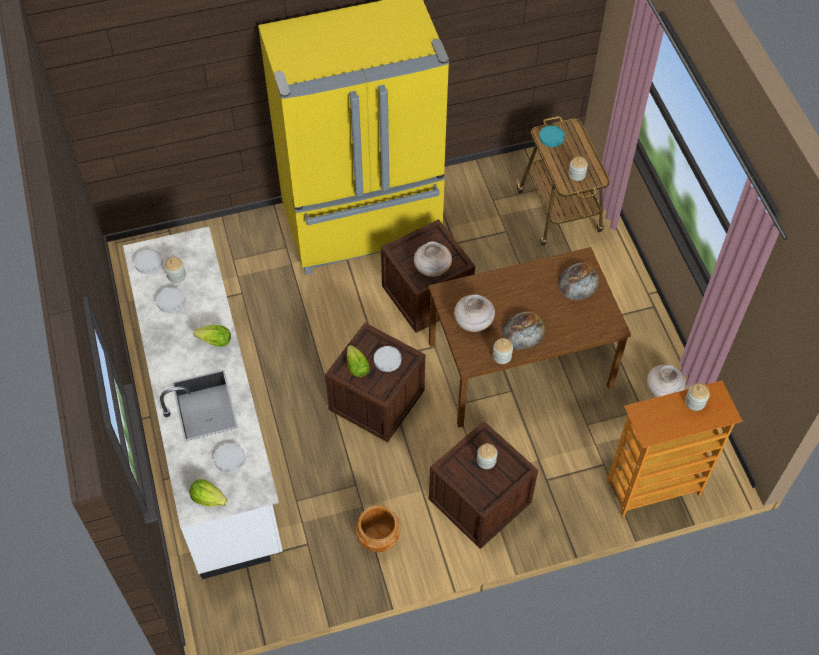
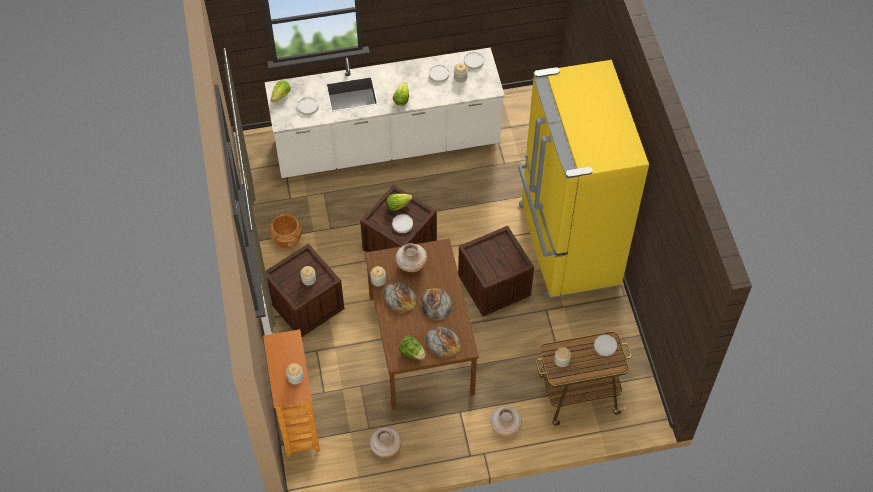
camera: 95 degrees right, 0 degrees up
beige vase [414,241,452,277] -> beige vase moved to [490,407,522,437]
turquoise plate [539,126,565,147] -> white plate [594,335,617,356]
none -> lettuce [399,335,426,360]
none -> bread [421,288,452,321]

